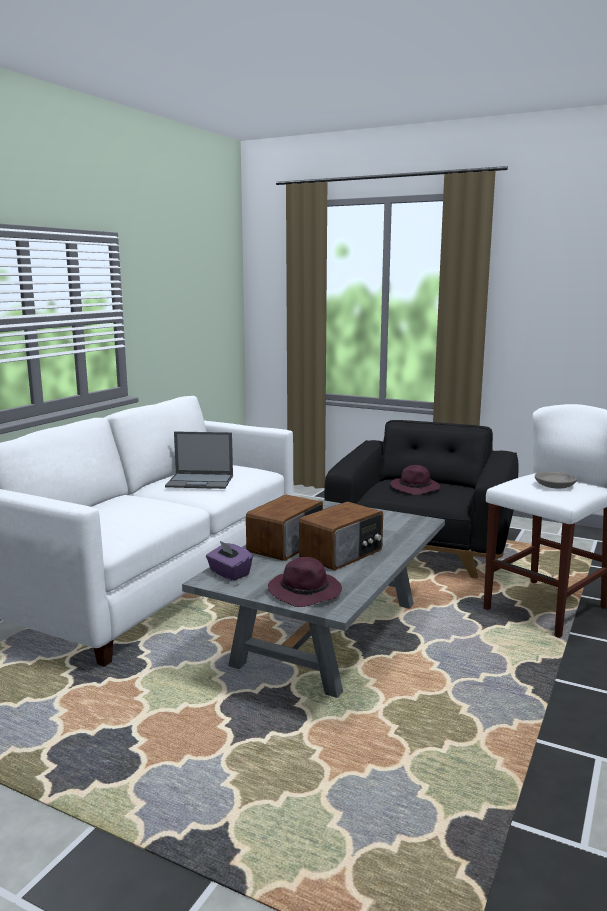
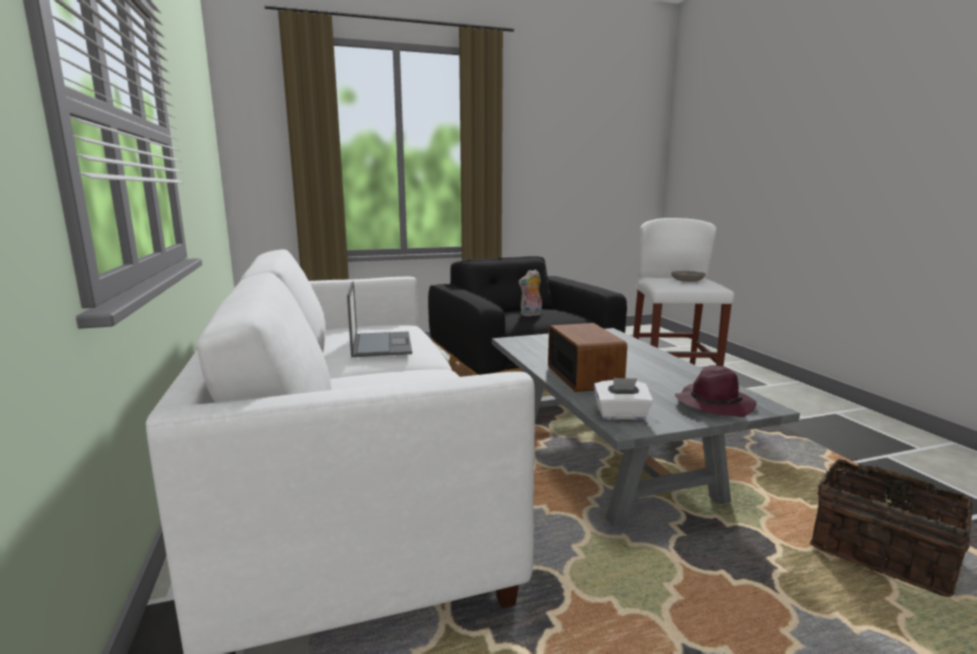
camera: 45 degrees left, 0 degrees up
laptop [165,431,233,489] -> laptop turned 60 degrees counterclockwise [347,281,412,357]
purple tissue box [206,540,253,581] -> white tissue box [594,377,653,419]
radio [299,501,383,570] -> none
purple hat [390,465,440,495] -> plush toy [518,269,542,316]
none -> basket [810,458,973,597]

